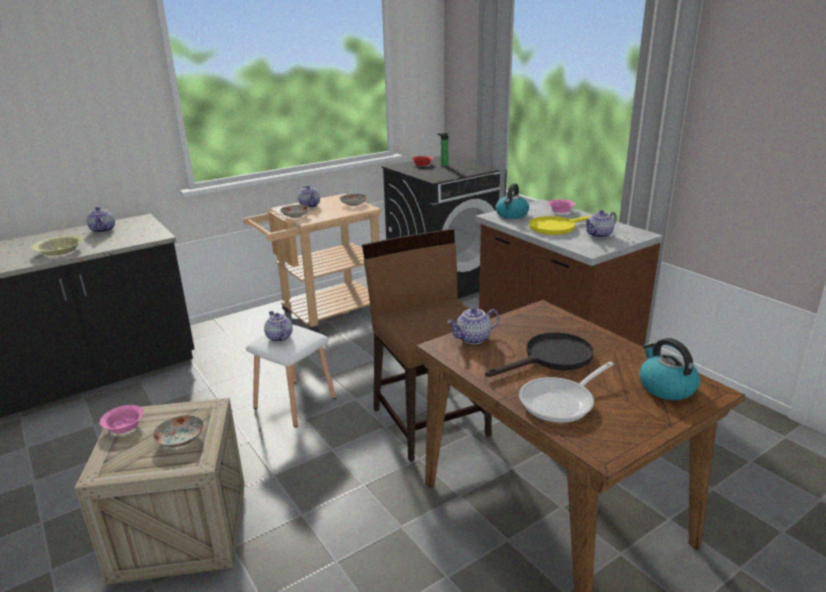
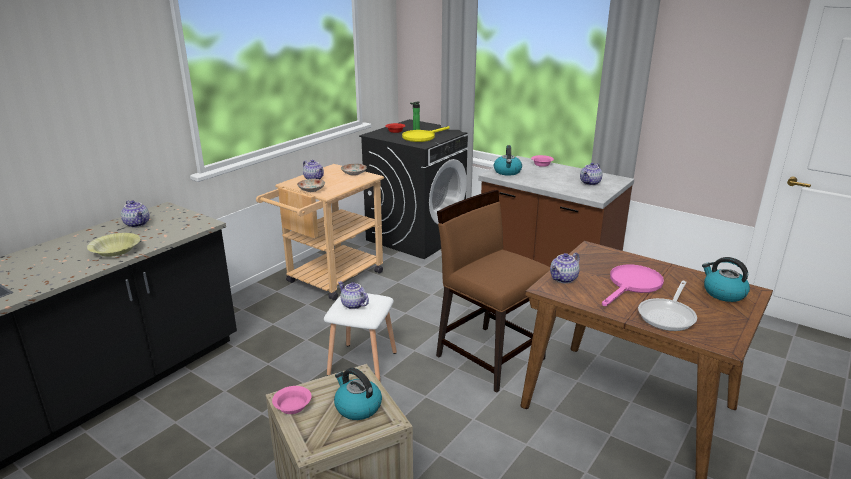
camera: 20 degrees left, 0 degrees up
plate [153,415,204,448] -> kettle [334,368,382,420]
black frying pan [485,332,593,377] -> pink frying pan [602,264,664,306]
yellow frying pan [529,215,592,235] -> yellow frying pan moved to [402,126,449,142]

